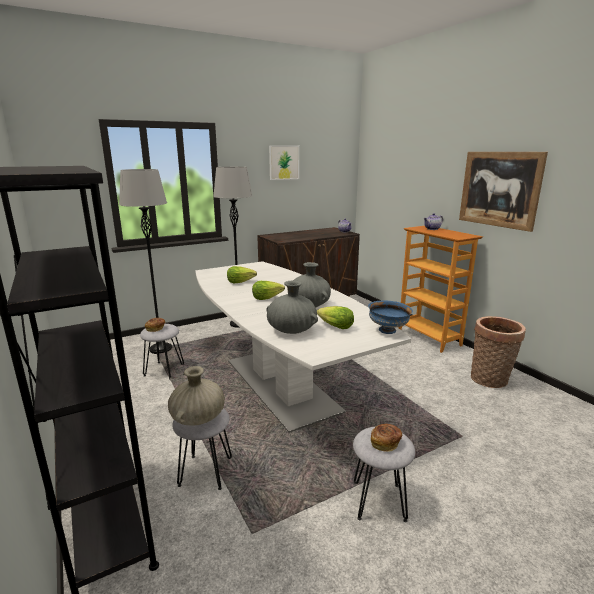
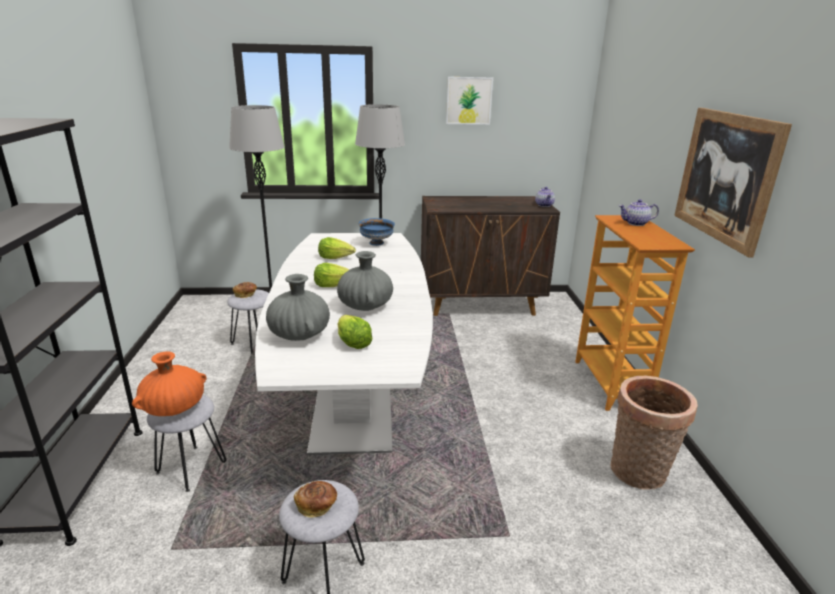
camera: 25 degrees right, 5 degrees up
beige vase [168,366,225,425] -> orange vase [132,351,207,416]
blue bowl [368,300,413,334] -> blue bowl moved to [359,218,395,246]

